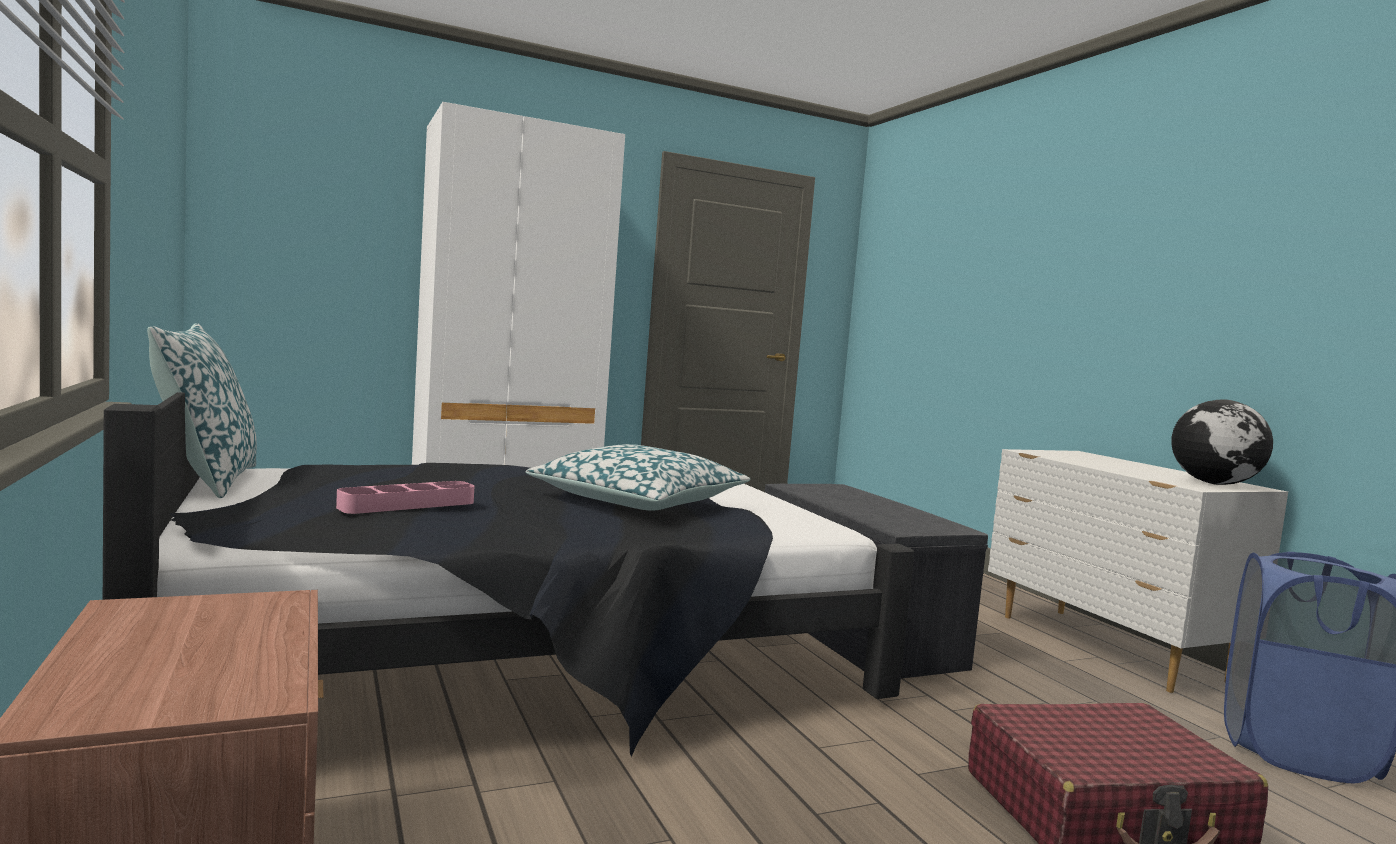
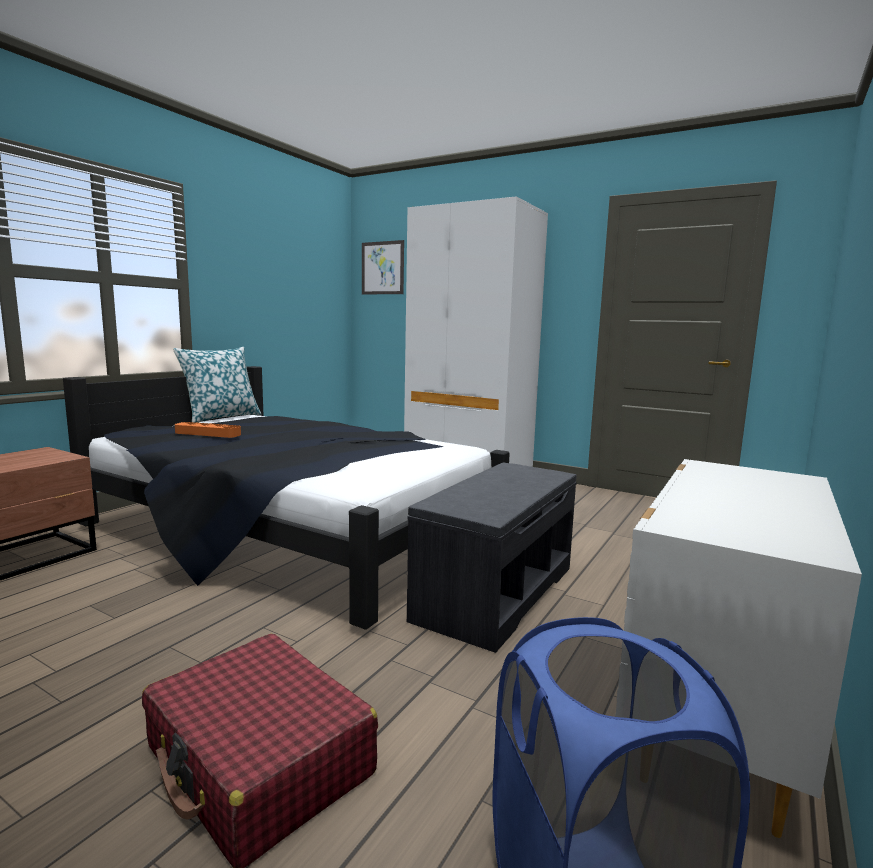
camera: 55 degrees right, 5 degrees up
pink tray [336,481,474,514] -> orange tray [175,422,241,438]
pillow [526,444,750,510] -> none
globe [1171,399,1273,485] -> none
none -> picture [362,240,404,294]

